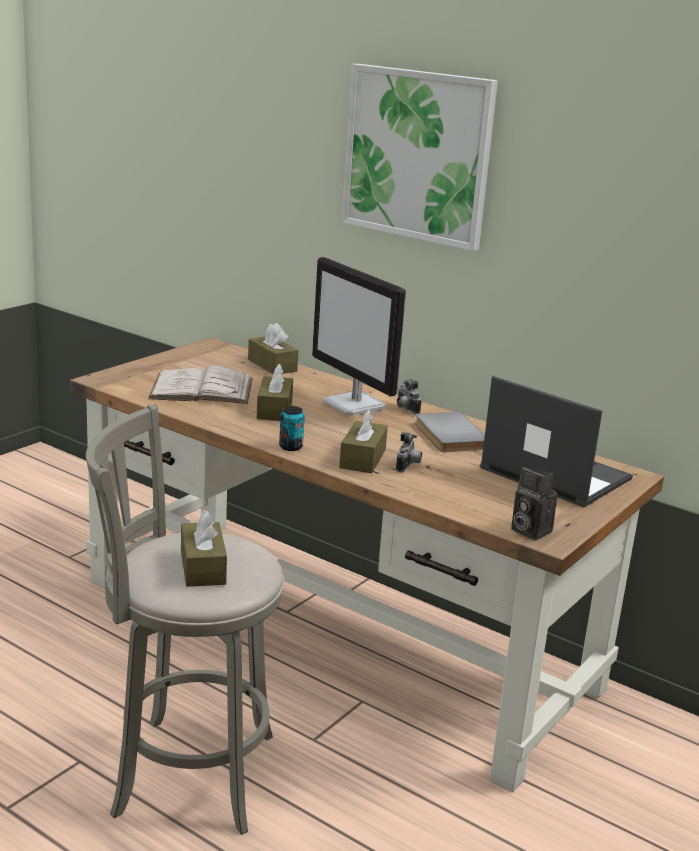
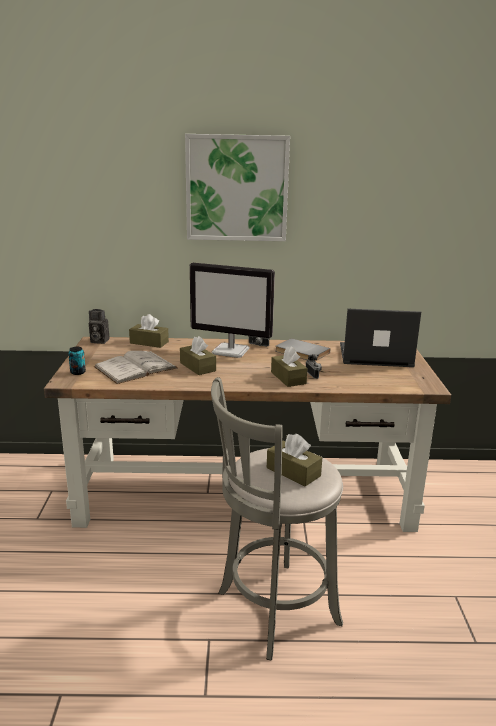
camera: 35 degrees left, 0 degrees up
can [279,406,305,451] -> can moved to [68,347,86,375]
camera [511,466,558,540] -> camera moved to [89,309,109,344]

